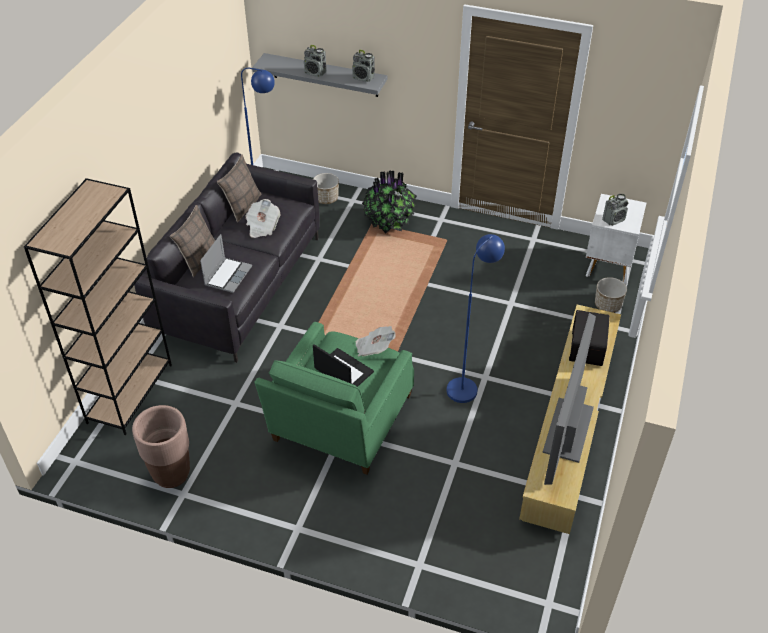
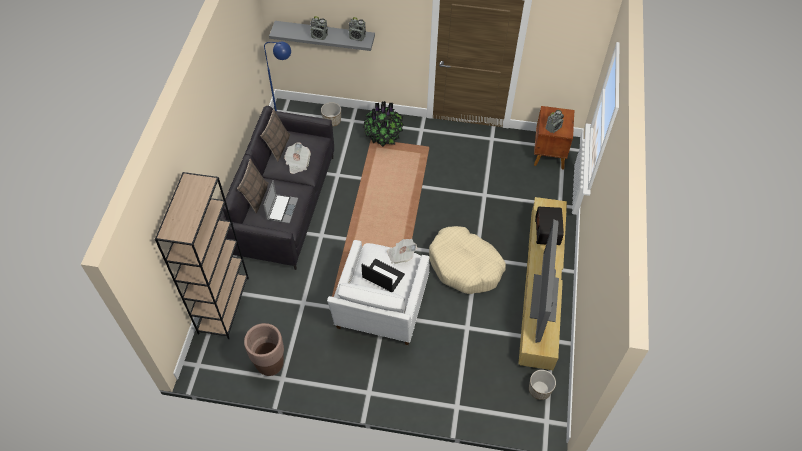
camera: 10 degrees left, 10 degrees up
green armchair [255,322,414,475] -> white armchair [327,240,430,345]
blue floor lamp [447,234,505,403] -> beige dog bed [429,226,506,294]
white nightstand [586,194,646,285] -> brown nightstand [534,106,574,170]
planter [595,277,627,313] -> planter moved to [529,370,556,400]

